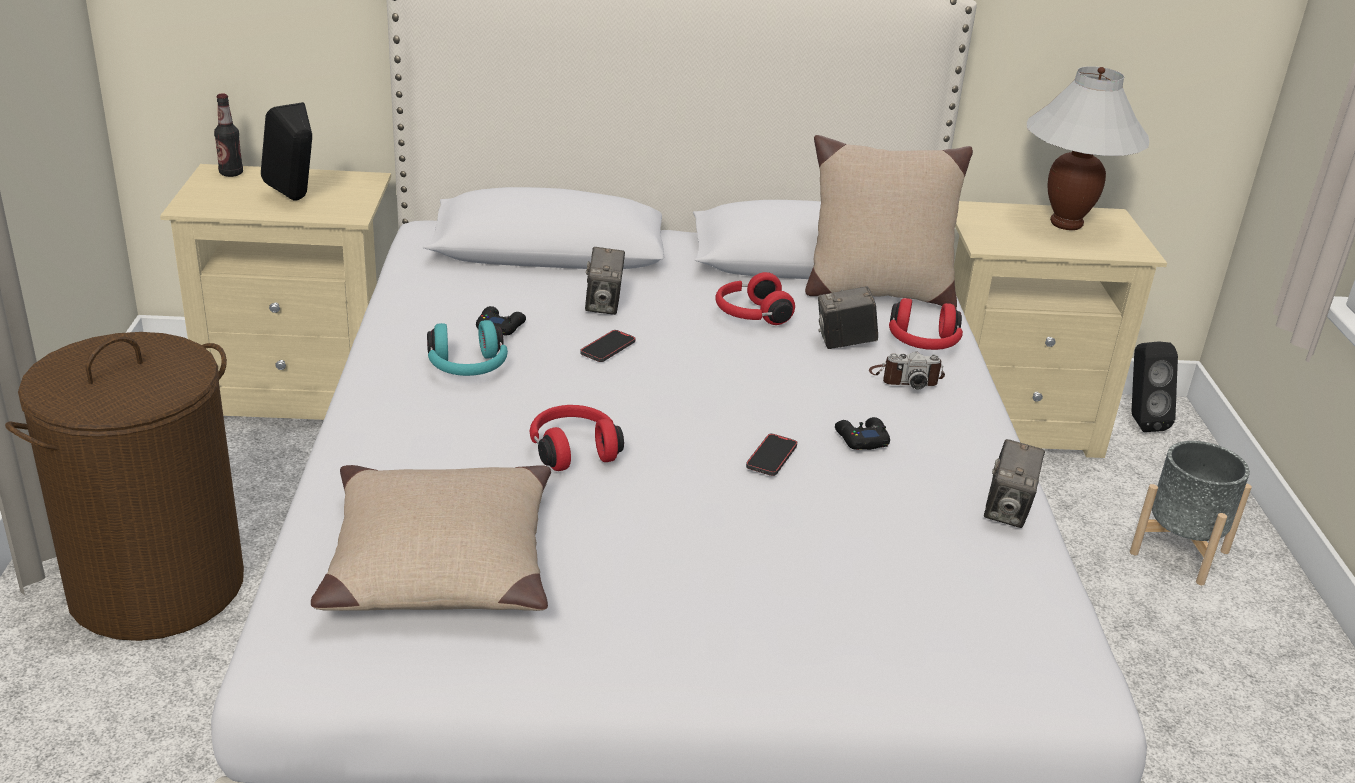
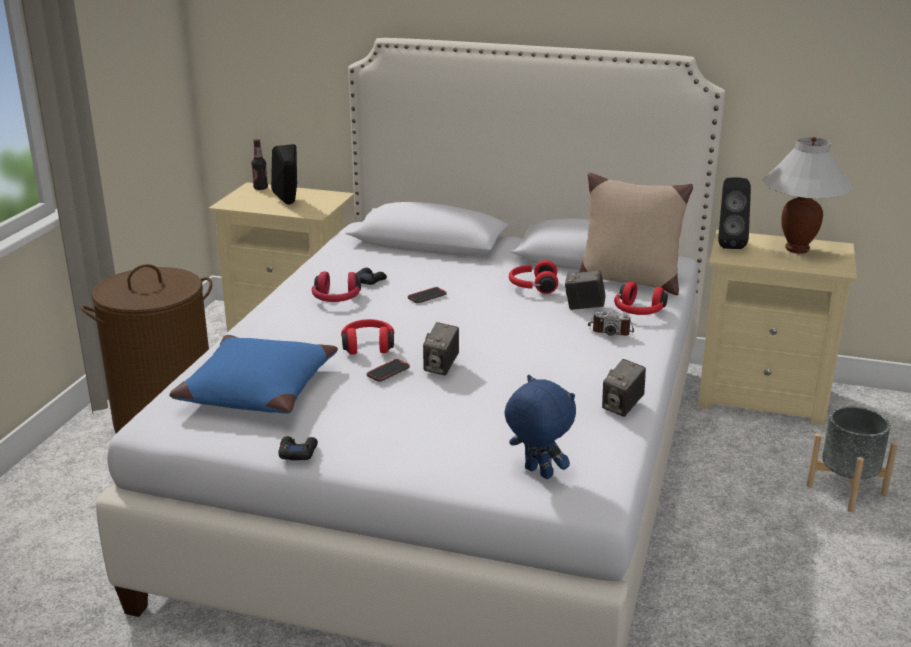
camera: 20 degrees right, 5 degrees down
beige pillow [311,465,551,611] -> blue pillow [170,335,338,414]
turquoise headphones [427,320,508,376] -> red headphones [312,272,361,302]
camera [585,247,625,315] -> camera moved to [423,322,459,376]
phone [746,433,797,476] -> phone moved to [367,359,410,382]
black game controller [835,417,890,450] -> black game controller moved to [279,436,318,461]
black speaker [1131,342,1178,432] -> black speaker moved to [718,177,751,249]
none -> blue plush toy [505,375,576,479]

